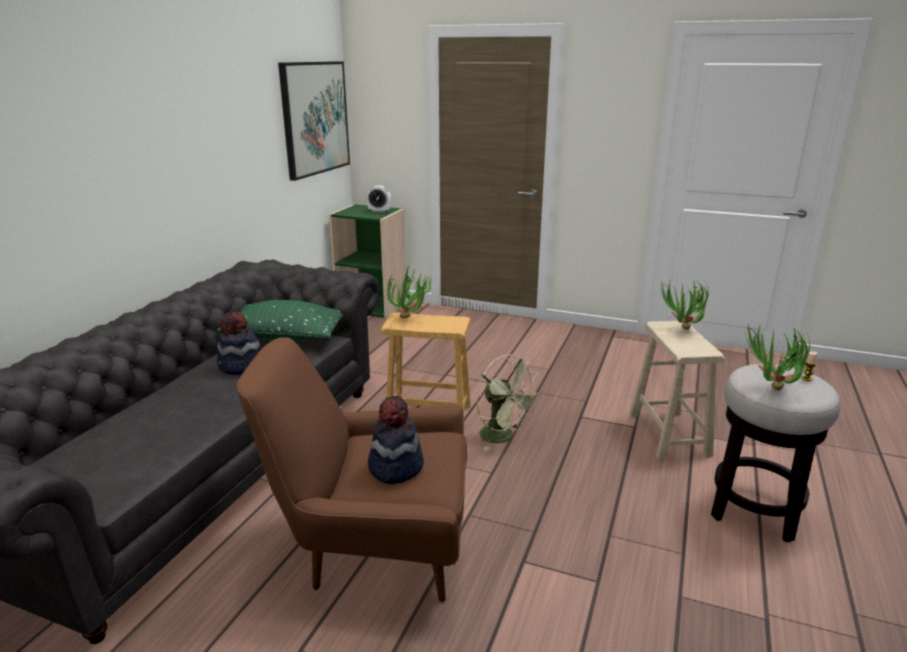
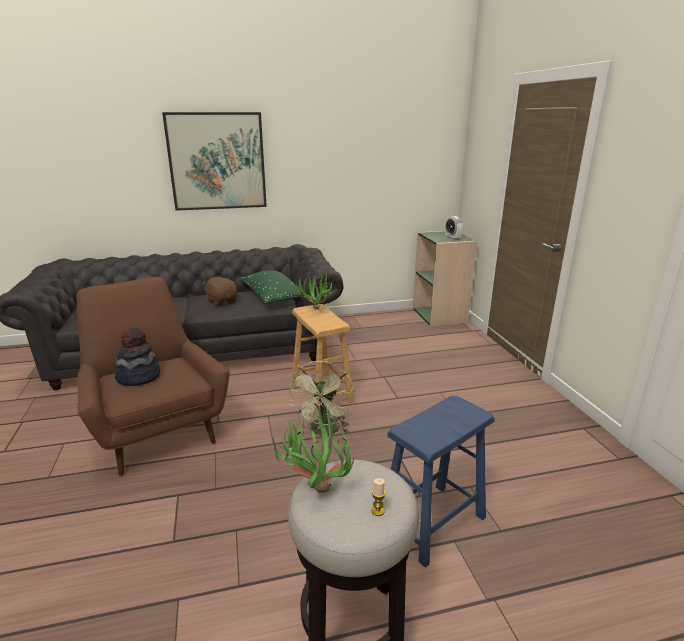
camera: 55 degrees right, 0 degrees up
hat [217,312,261,375] -> brown plush toy [202,277,237,306]
picture [278,61,350,181] -> picture moved to [162,112,267,211]
beige stool [629,321,724,459] -> blue stool [387,396,495,567]
potted plant [660,280,709,330] -> none

